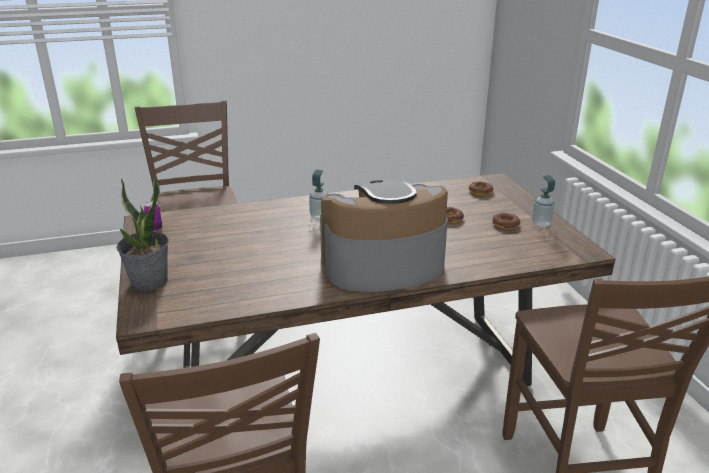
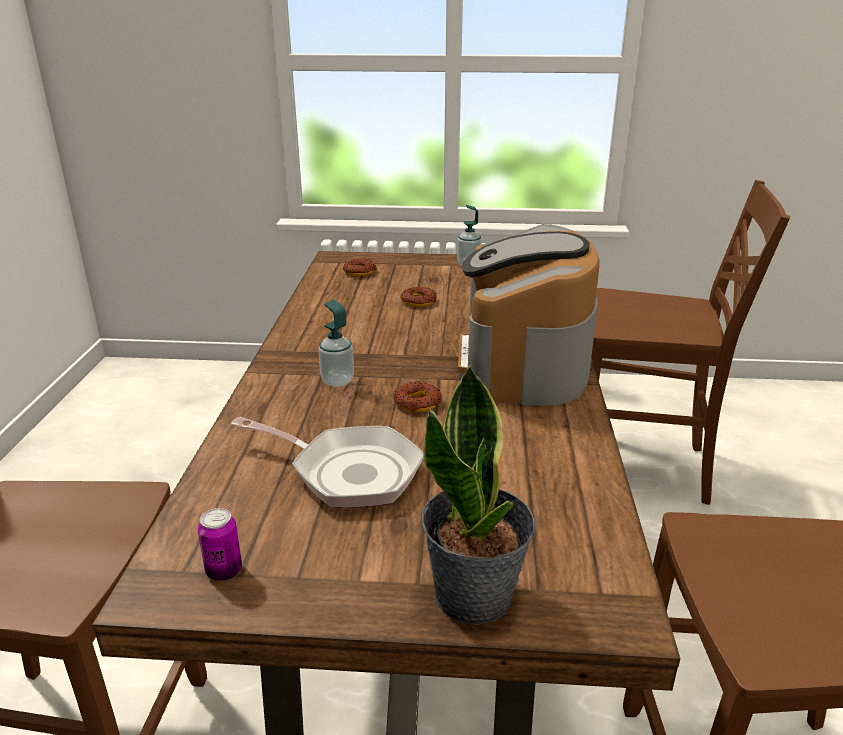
camera: 70 degrees left, 0 degrees up
donut [492,213,520,229] -> donut moved to [394,381,442,412]
none -> frying pan [231,417,424,508]

